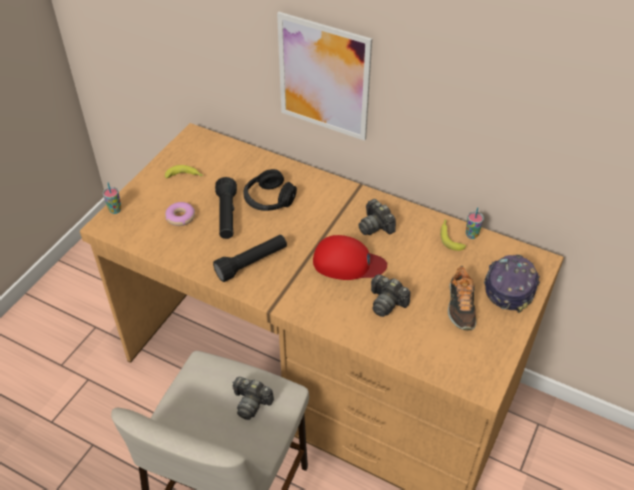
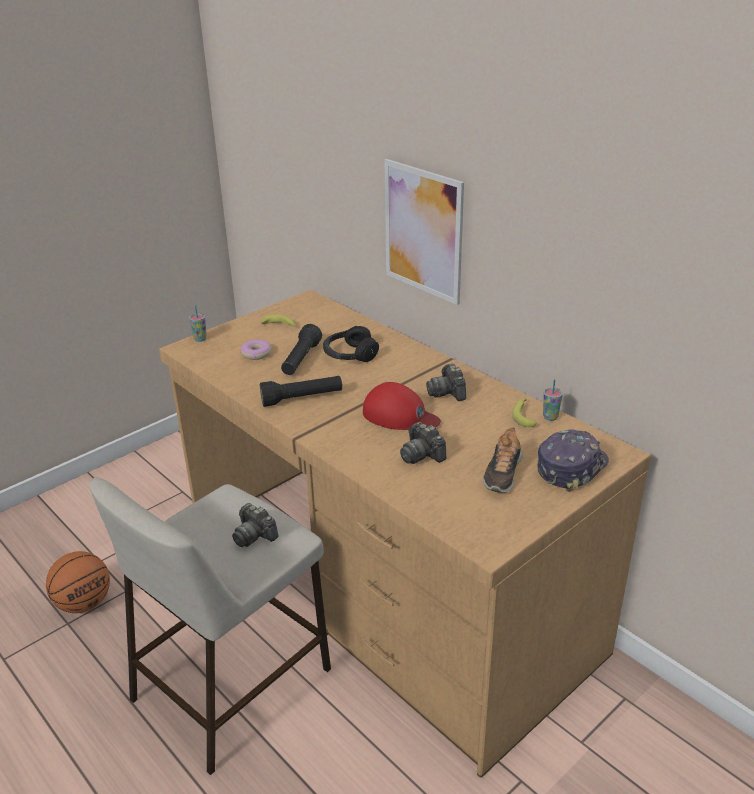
camera: 20 degrees right, 15 degrees down
none -> basketball [46,551,110,613]

